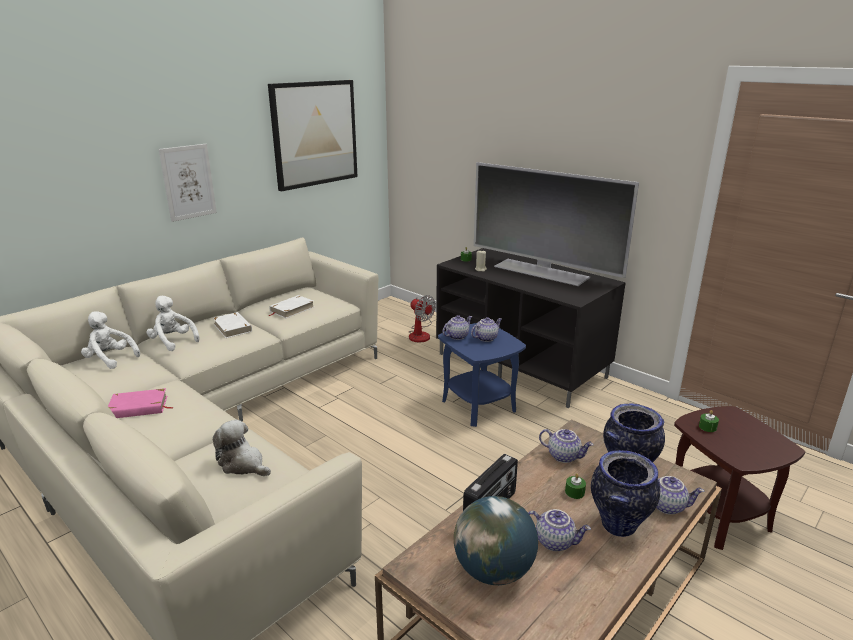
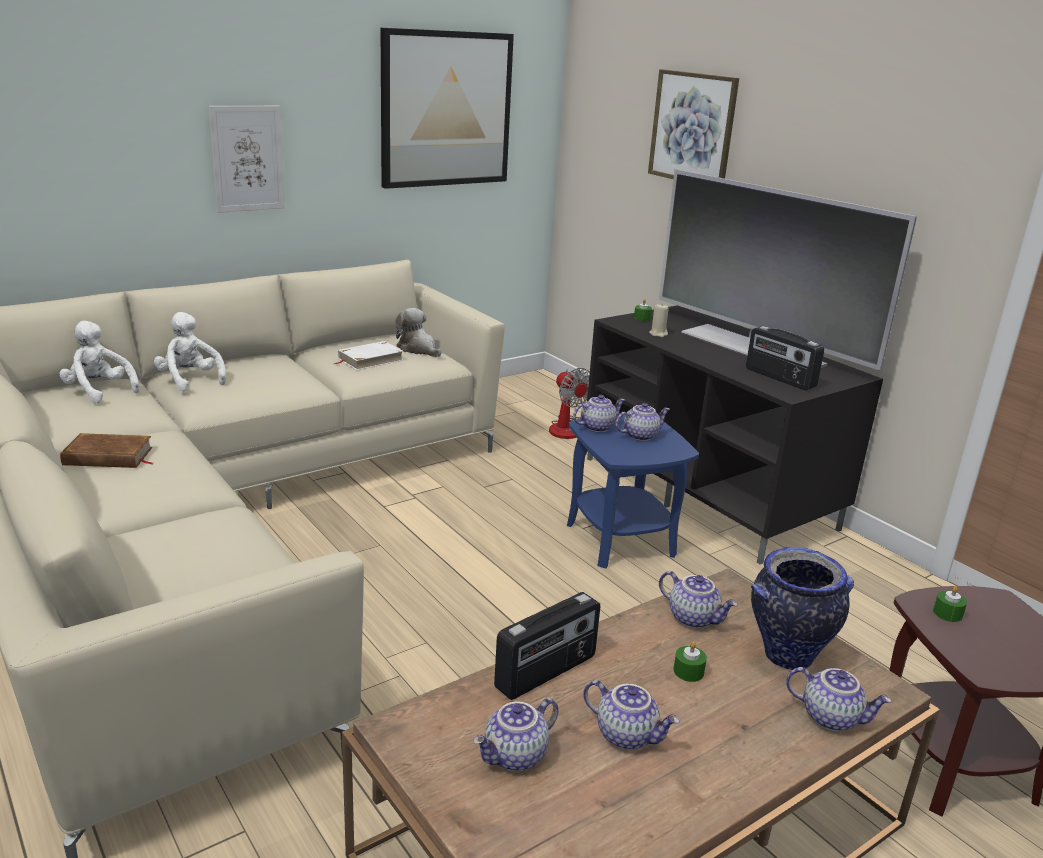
camera: 10 degrees right, 0 degrees up
pink book [108,388,173,418] -> brown book [60,433,153,468]
white book [213,312,252,338] -> none
plush toy [213,419,271,476] -> plush toy moved to [395,308,442,357]
globe [454,496,538,585] -> teapot [473,698,559,771]
vase [591,450,660,537] -> none
none -> picture [648,69,739,179]
none -> radio [746,326,824,390]

